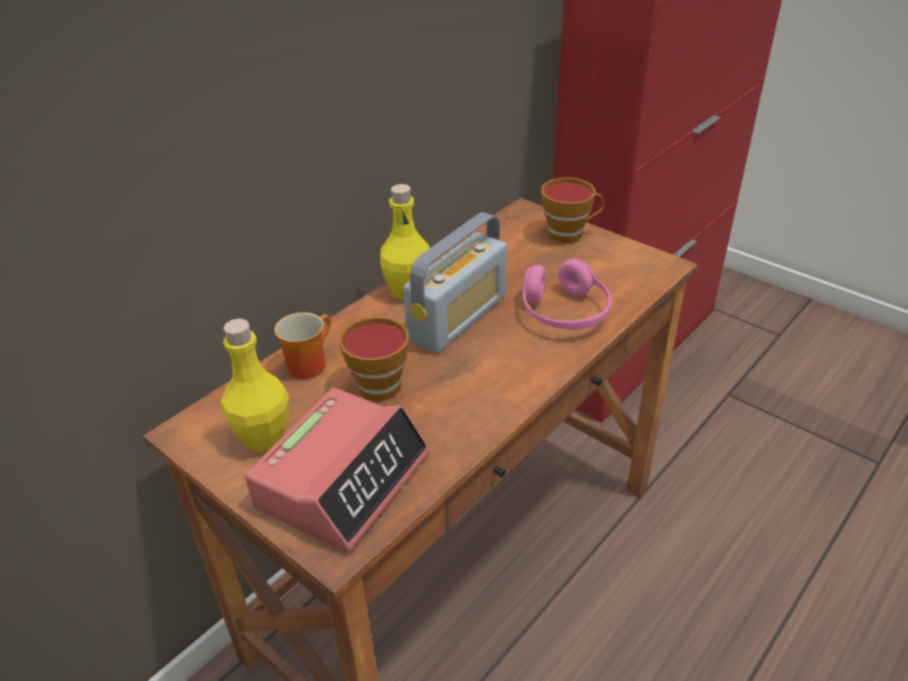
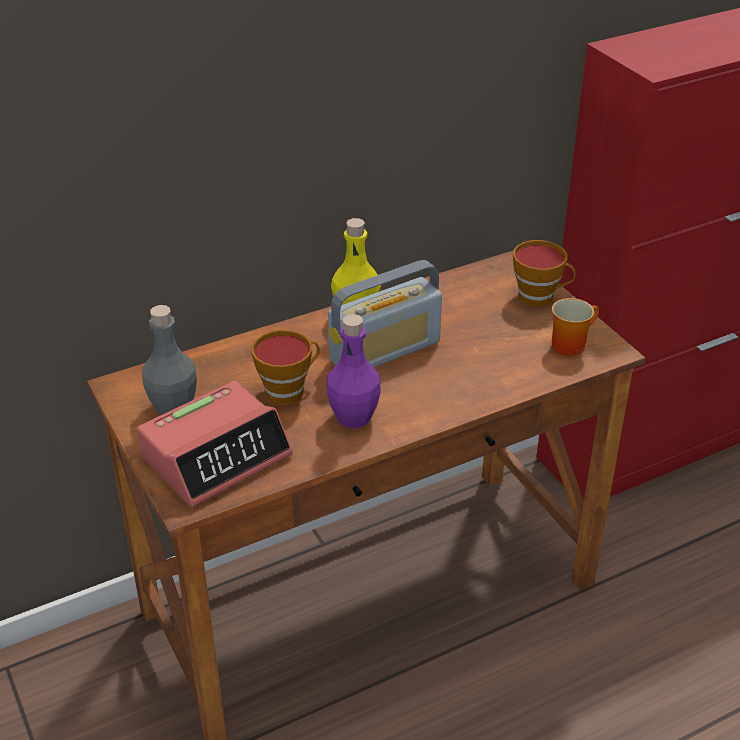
camera: 20 degrees right, 0 degrees up
yellow bottle [221,318,289,453] -> grey bottle [142,305,197,415]
mug [274,312,331,379] -> mug moved to [552,298,599,356]
pink headphones [523,259,612,330] -> none
none -> purple bottle [327,314,381,429]

